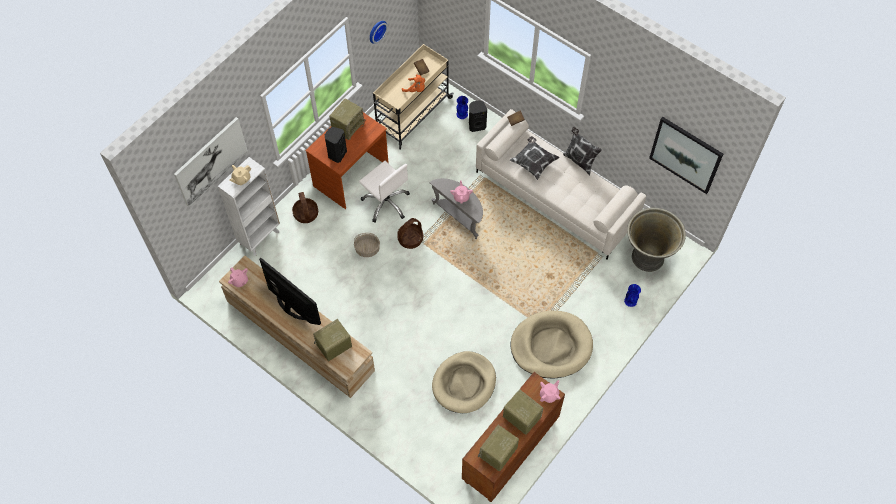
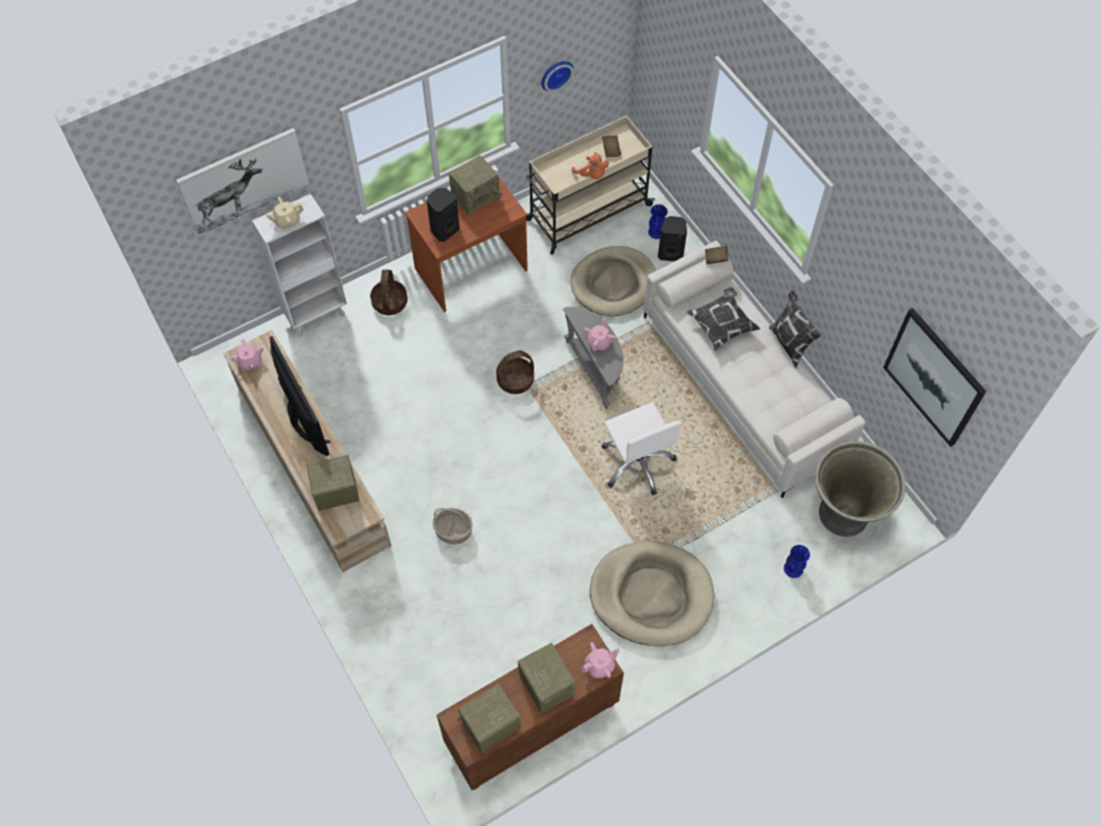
camera: 20 degrees right, 0 degrees up
basket [354,233,380,257] -> basket moved to [433,508,473,545]
white office chair [359,161,410,222] -> white office chair moved to [602,402,681,495]
beige dog bed [432,351,496,413] -> beige dog bed moved to [570,246,656,316]

